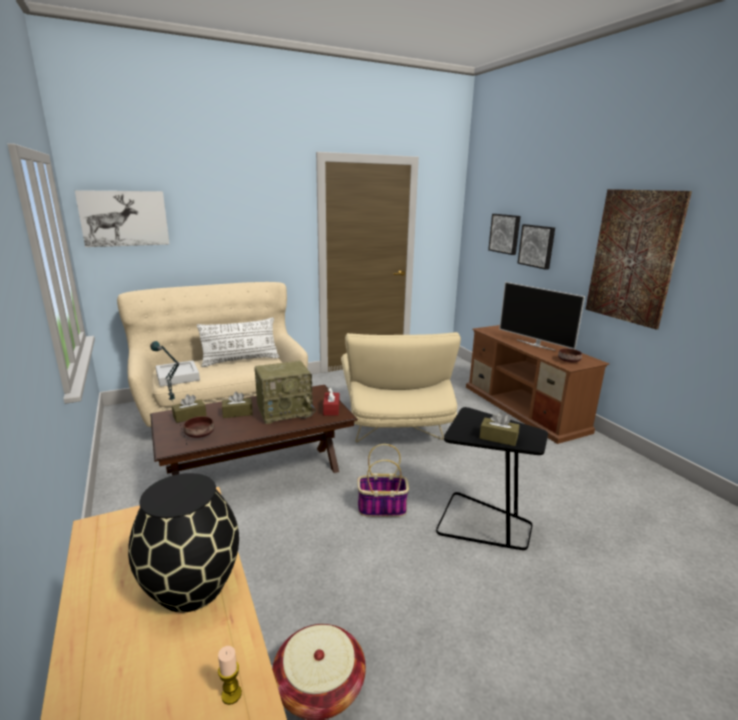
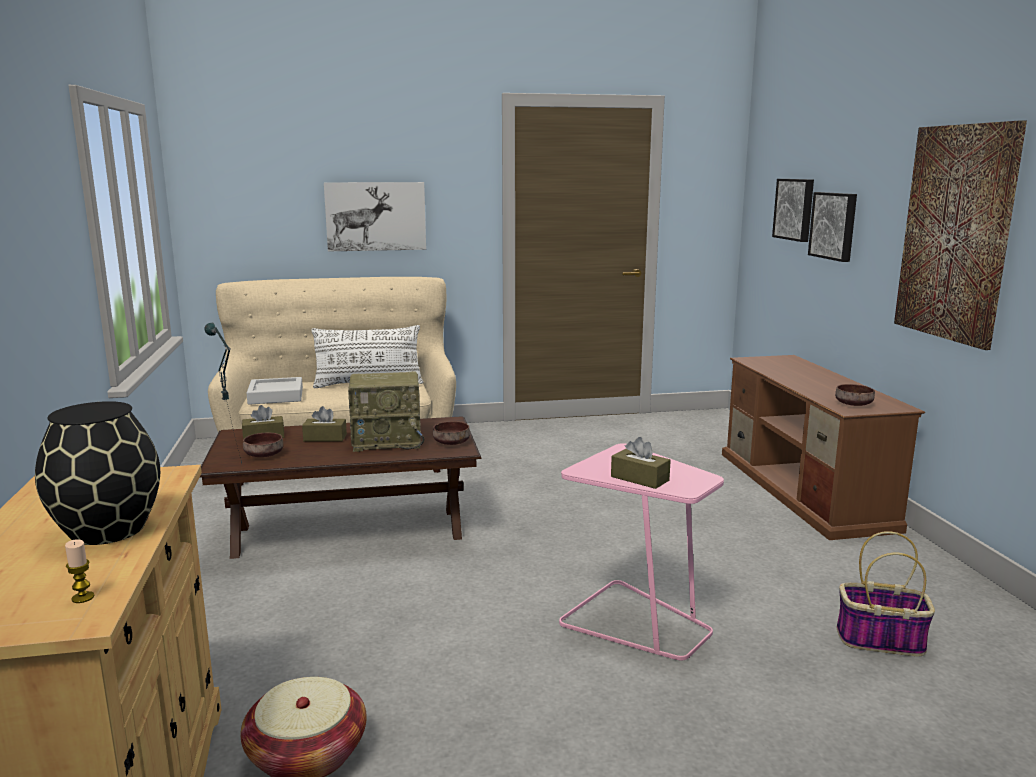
camera: 15 degrees right, 5 degrees down
picture [75,190,170,247] -> picture moved to [324,182,426,251]
red tissue box [323,387,339,416] -> brown bowl [433,421,470,445]
beige armchair [341,332,461,443] -> none
basket [357,444,409,517] -> basket moved to [837,531,935,656]
black side table [436,407,548,550] -> pink side table [559,443,724,661]
television [499,282,585,351] -> none

